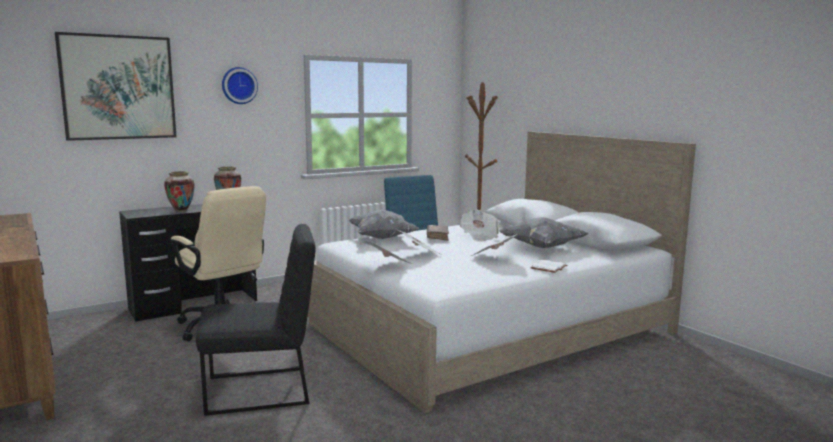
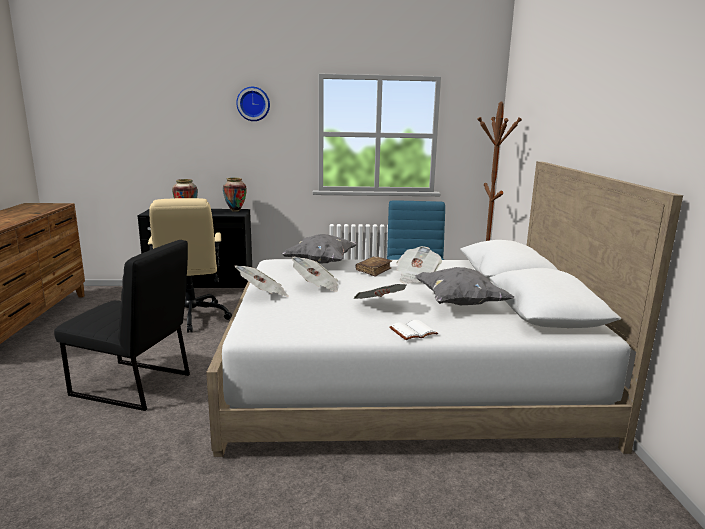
camera: 30 degrees right, 5 degrees up
picture [55,32,177,141] -> none

